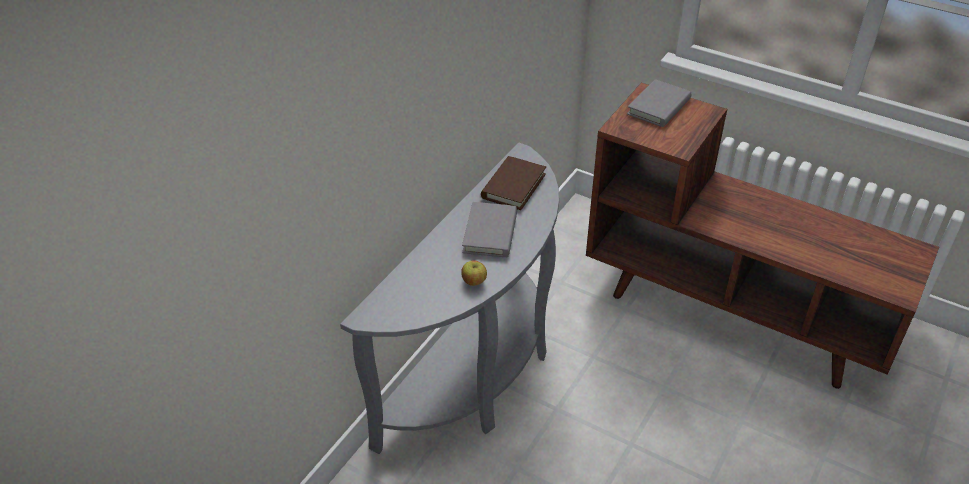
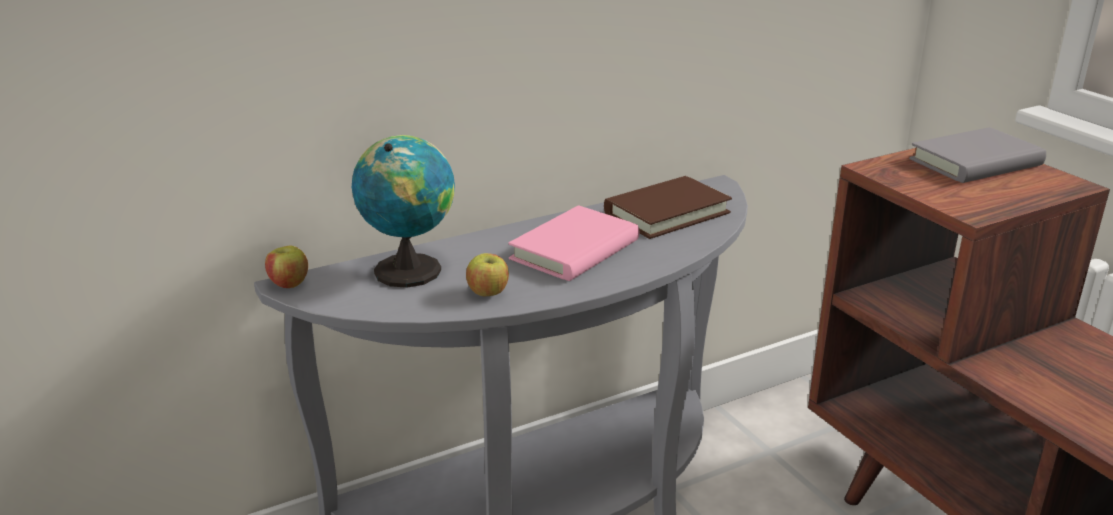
camera: 30 degrees right, 15 degrees down
grey book [462,202,517,257] -> pink book [508,205,639,281]
none -> apple [265,246,308,288]
none -> globe [352,135,455,288]

